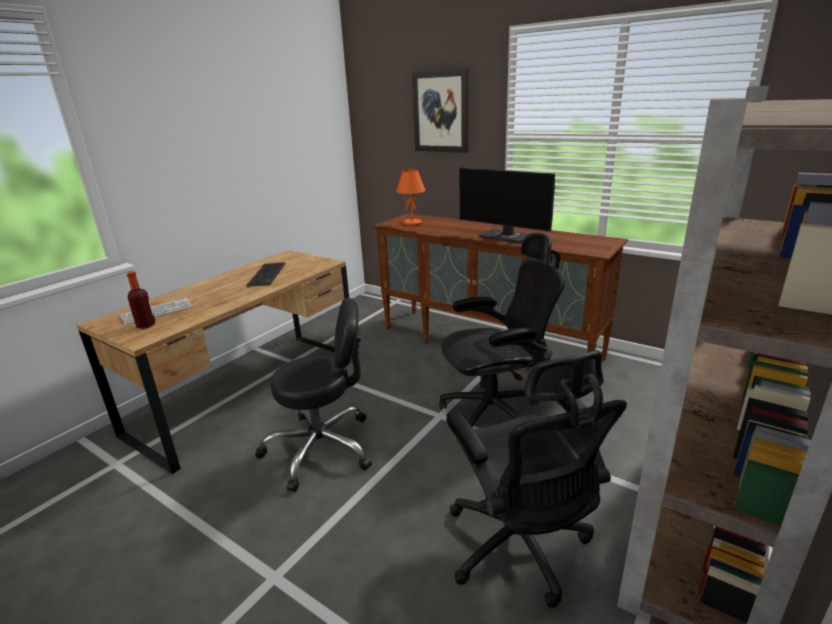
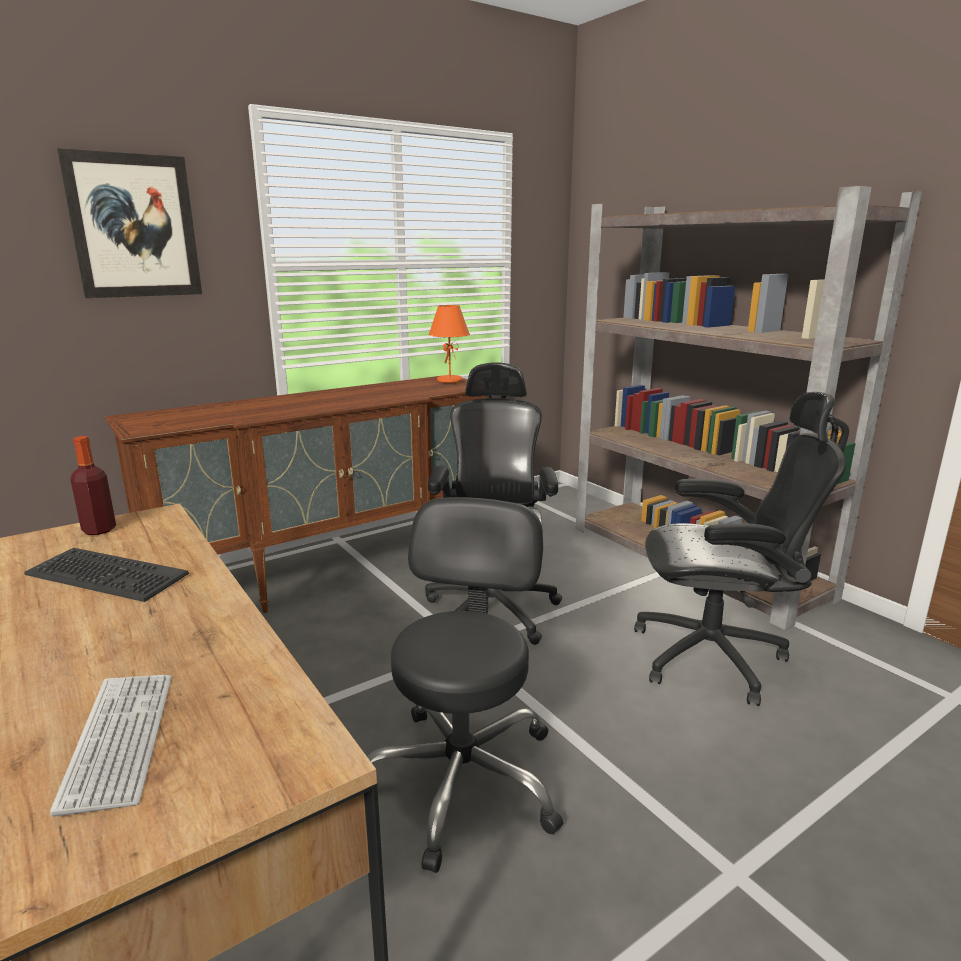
camera: 70 degrees left, 5 degrees down
bottle [127,271,155,329] -> bottle moved to [70,436,116,535]
orange table lamp [396,169,426,226] -> orange table lamp moved to [429,305,470,383]
monitor [459,168,555,243] -> none

